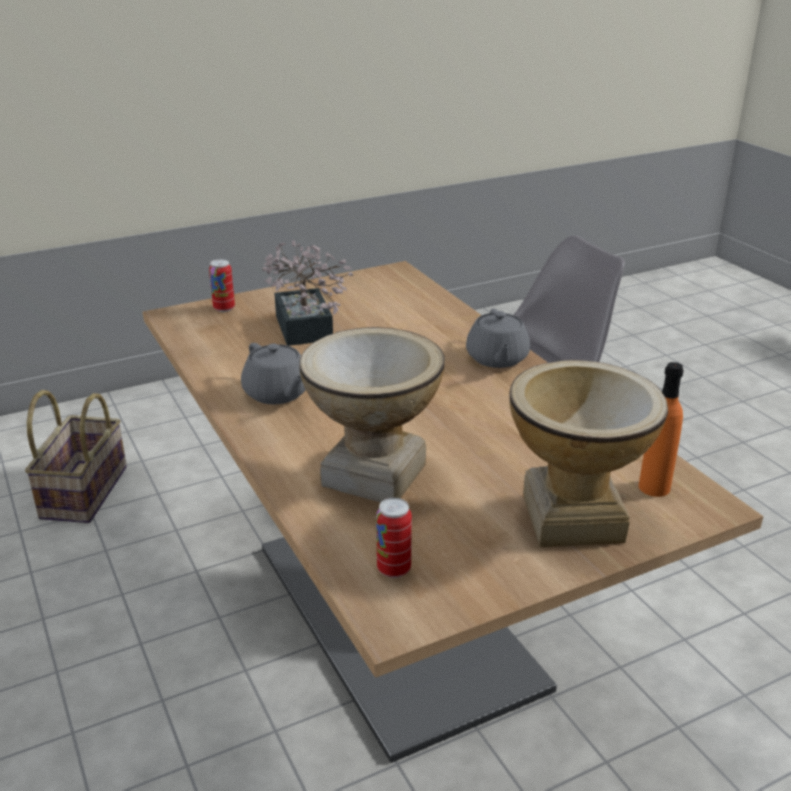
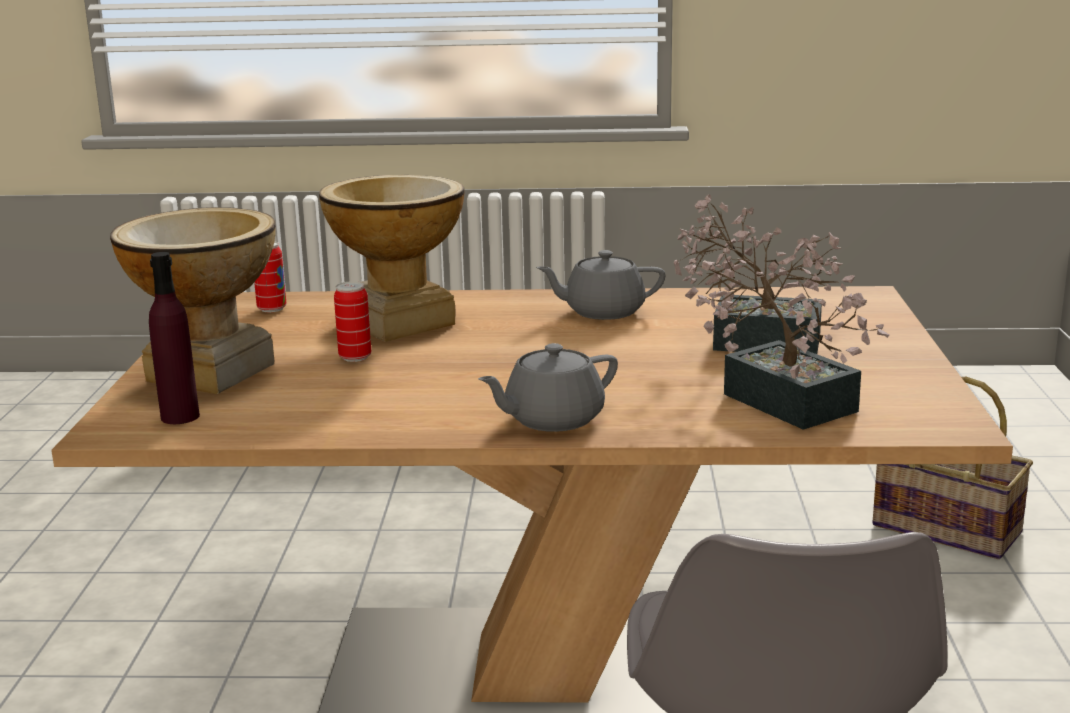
camera: 120 degrees right, 10 degrees down
can [209,259,235,312] -> can moved to [334,281,371,362]
grey teapot [466,309,530,368] -> grey teapot turned 60 degrees counterclockwise [478,343,618,432]
orange bottle [639,362,684,497] -> purple bottle [149,252,200,424]
none -> potted plant [690,228,890,430]

